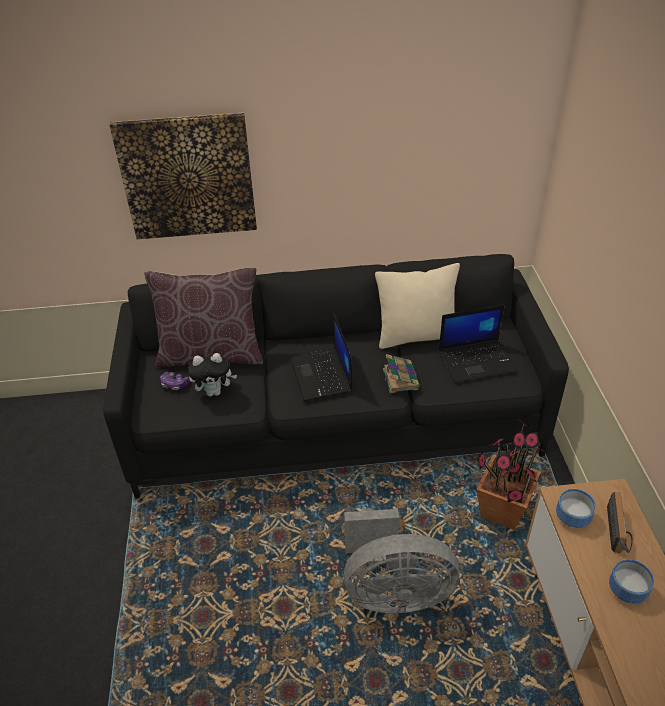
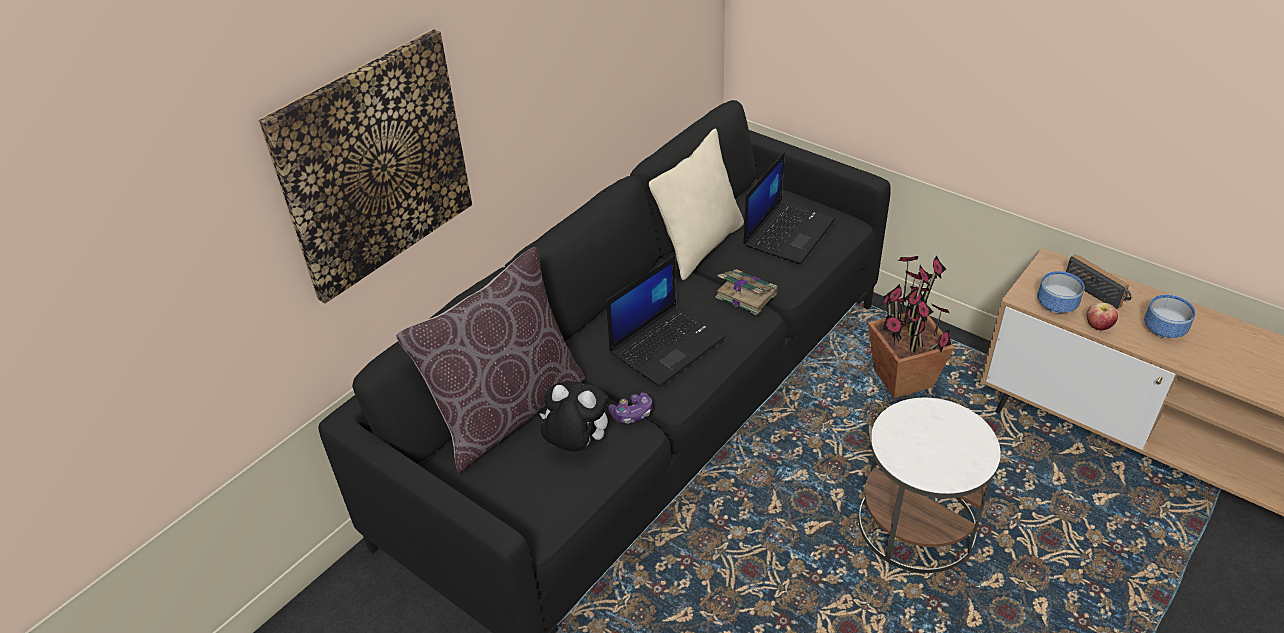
camera: 45 degrees left, 0 degrees up
game controller [160,372,190,390] -> game controller moved to [608,392,653,424]
plush toy [188,353,237,396] -> plush toy turned 105 degrees counterclockwise [539,381,608,452]
laptop [290,313,353,401] -> laptop turned 75 degrees counterclockwise [606,255,725,387]
grey fan [344,509,459,613] -> white side table [859,398,1001,573]
none -> apple [1086,302,1118,330]

